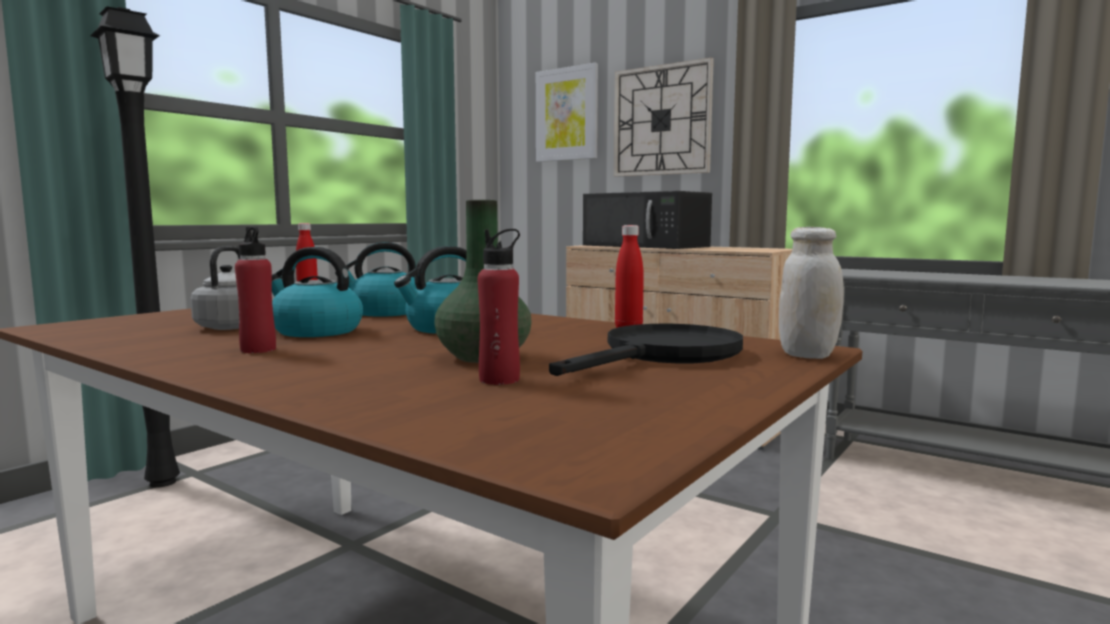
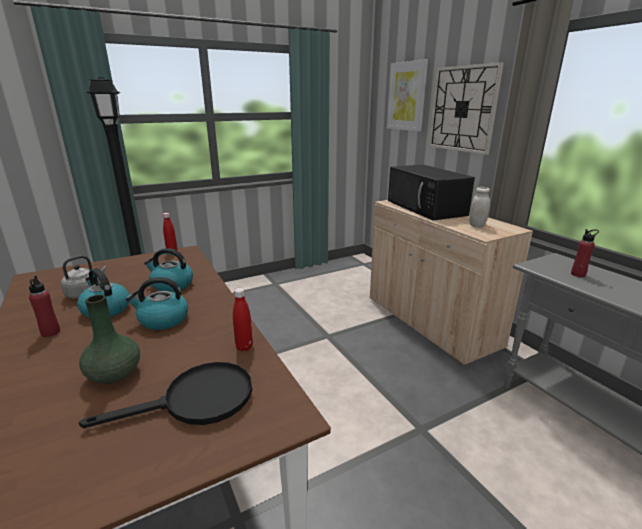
camera: 25 degrees right, 15 degrees up
red bottle [478,229,520,385] -> red bottle moved to [571,229,599,277]
white jar [779,227,844,359] -> white jar moved to [470,187,490,227]

